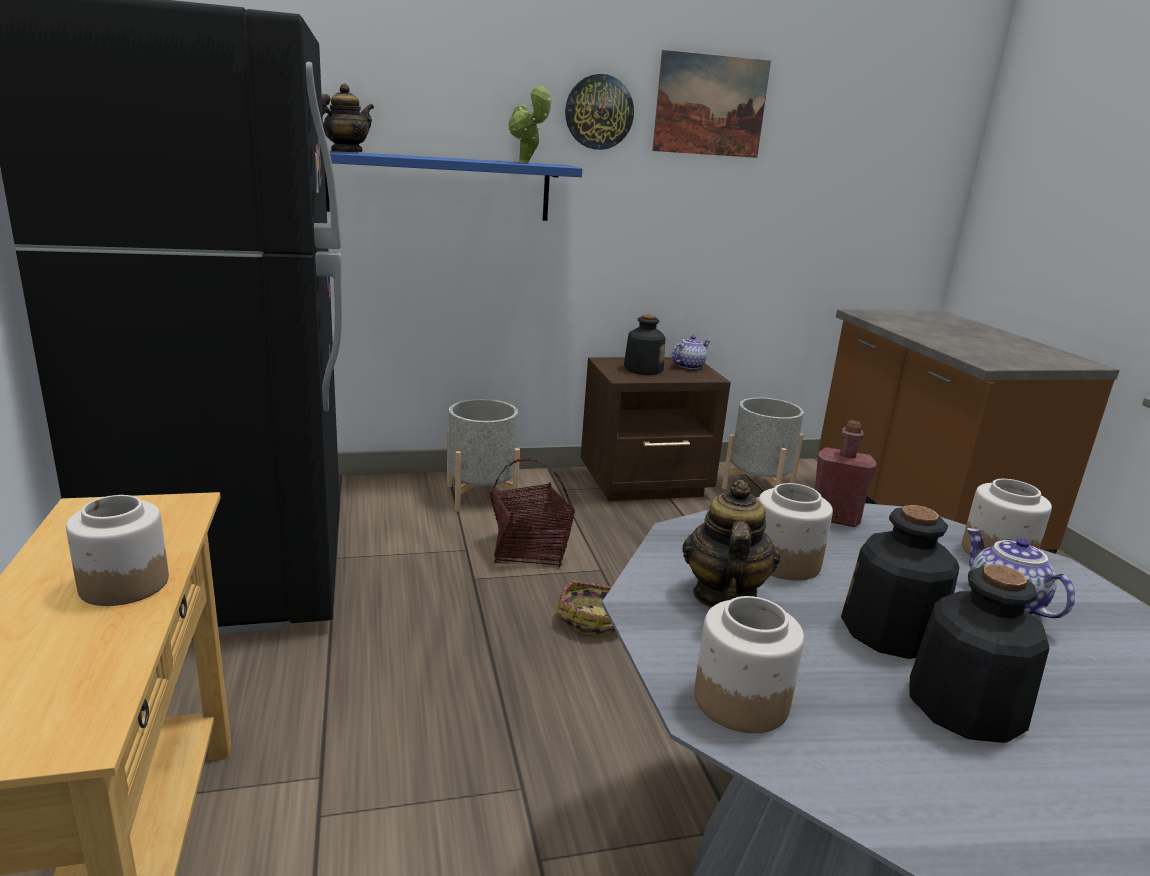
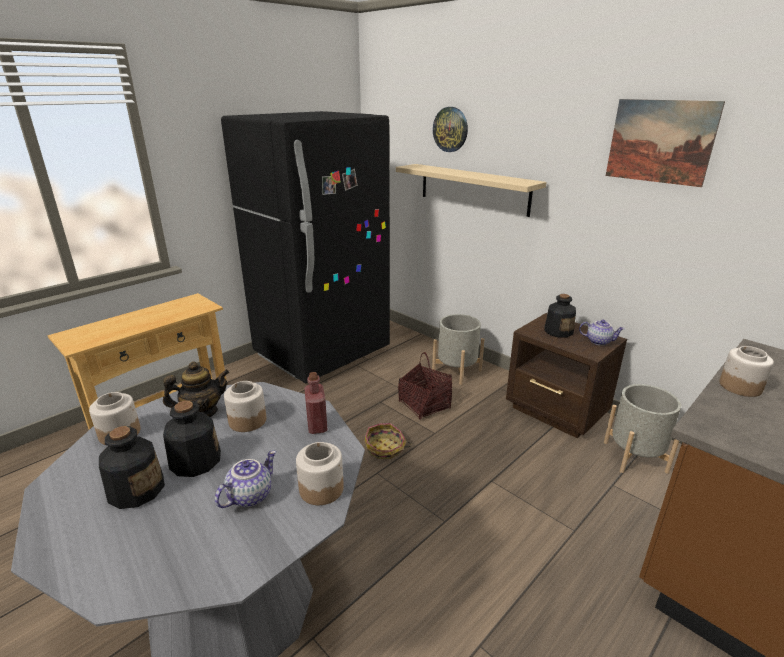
camera: 60 degrees right, 5 degrees up
jar [66,495,169,606] -> jar moved to [719,346,774,397]
teapot [322,84,374,152] -> none
blue shelf [325,151,582,221] -> beige shelf [396,164,546,217]
potted plant [508,85,551,163] -> none
wall clock [565,74,634,150] -> wall clock moved to [433,107,468,152]

